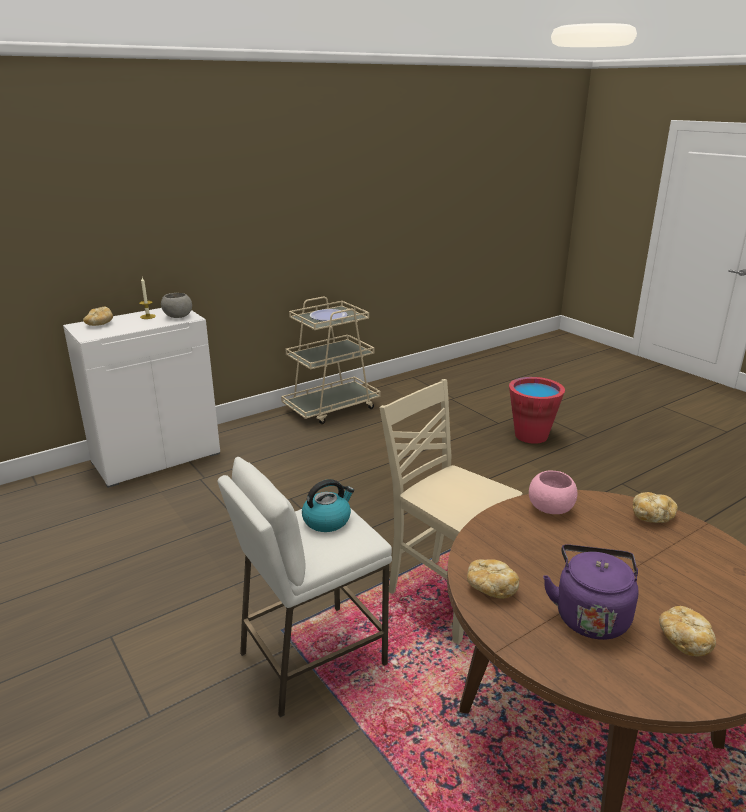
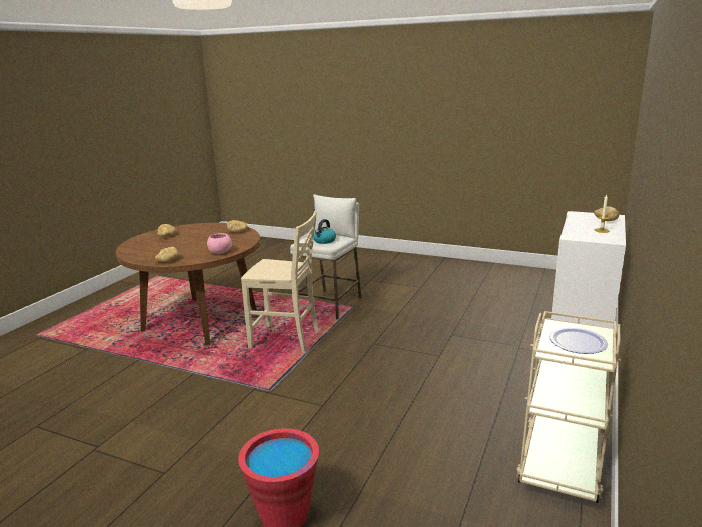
camera: 150 degrees right, 5 degrees down
grey bowl [161,293,192,318] -> none
purple kettle [543,544,638,640] -> none

